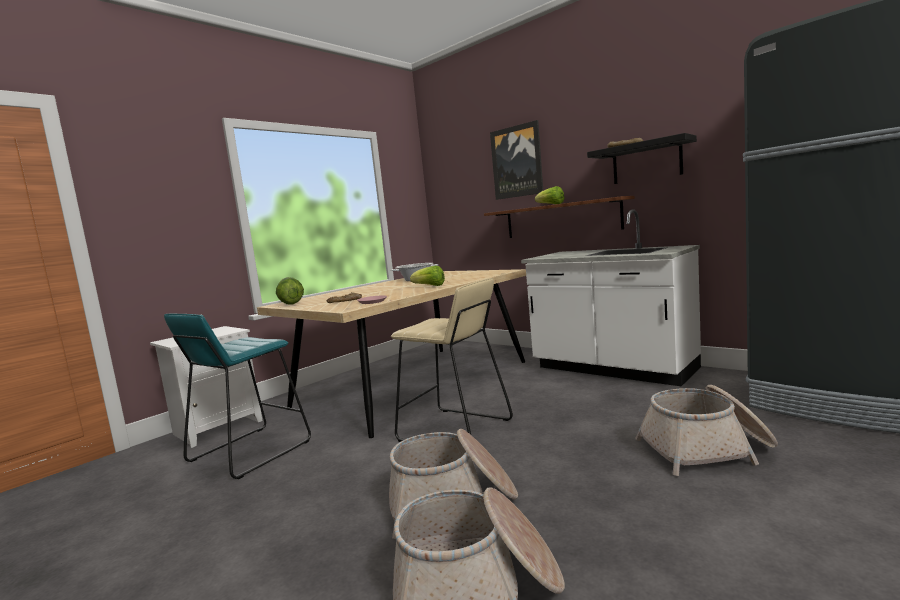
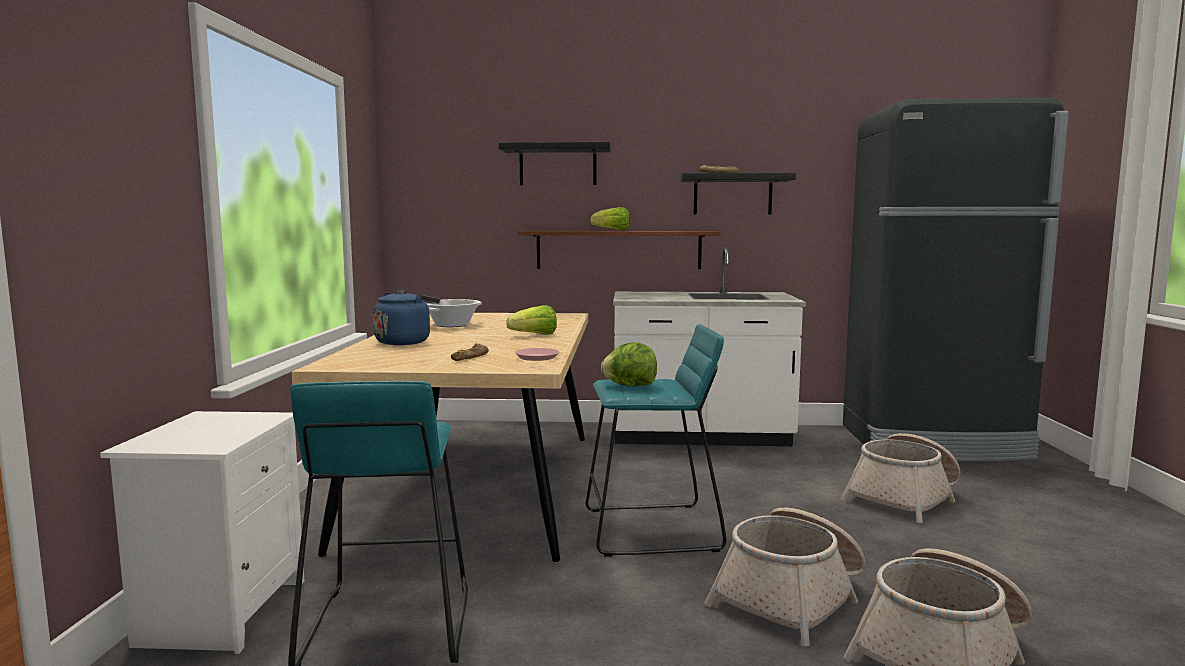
camera: 40 degrees left, 0 degrees up
lettuce [276,277,304,305] -> lettuce moved to [601,342,657,387]
beige stool [391,278,513,442] -> turquoise stool [586,324,727,557]
picture [490,120,543,200] -> black shelf [499,142,611,185]
none -> blue kettle [373,290,440,345]

